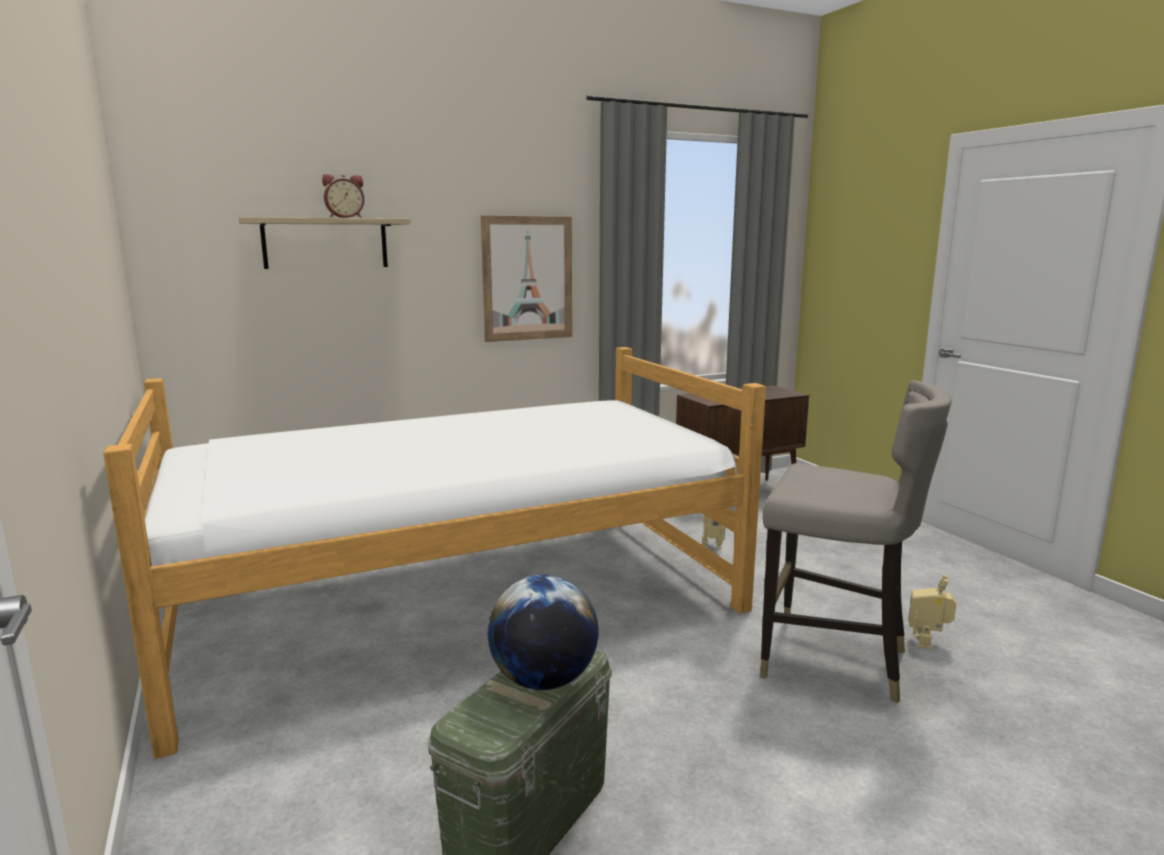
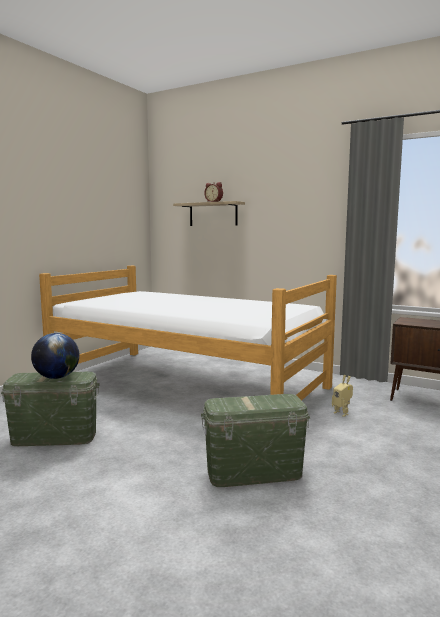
camera: 55 degrees right, 5 degrees down
picture [481,216,572,342] -> none
grey stool [760,380,952,703] -> green storage box [201,394,310,487]
toy robot [908,575,957,650] -> none

